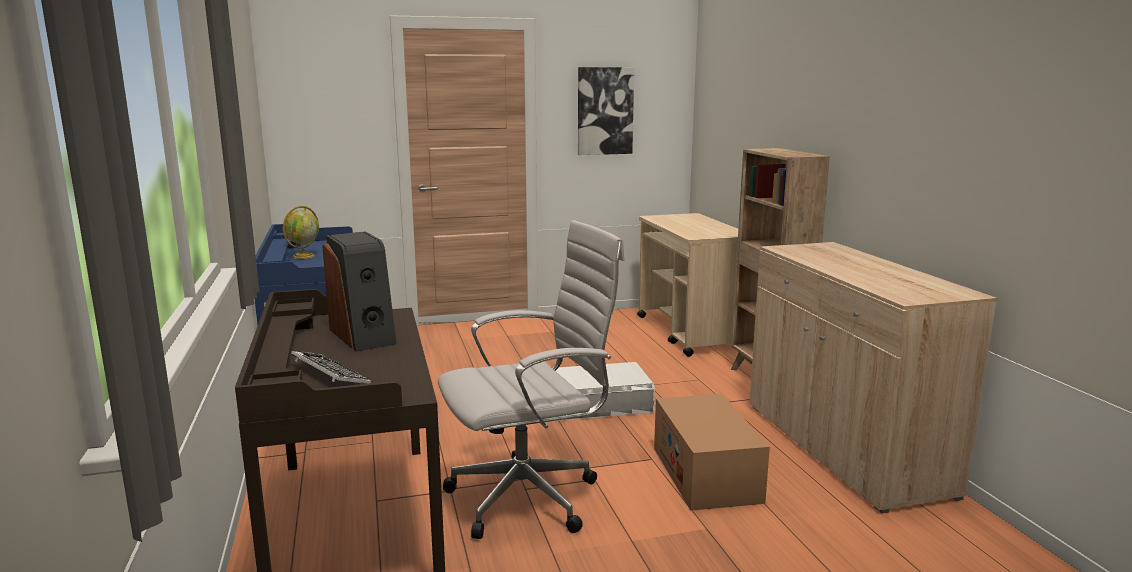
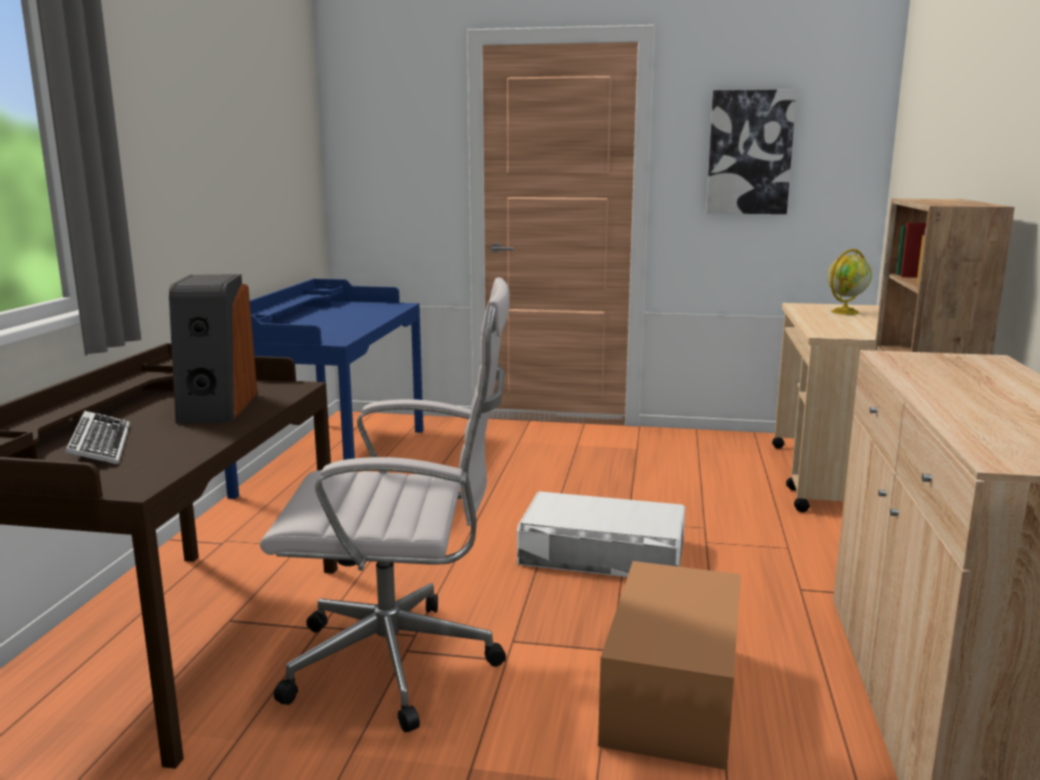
camera: 25 degrees right, 0 degrees up
globe [283,206,319,259] -> globe moved to [827,249,872,315]

